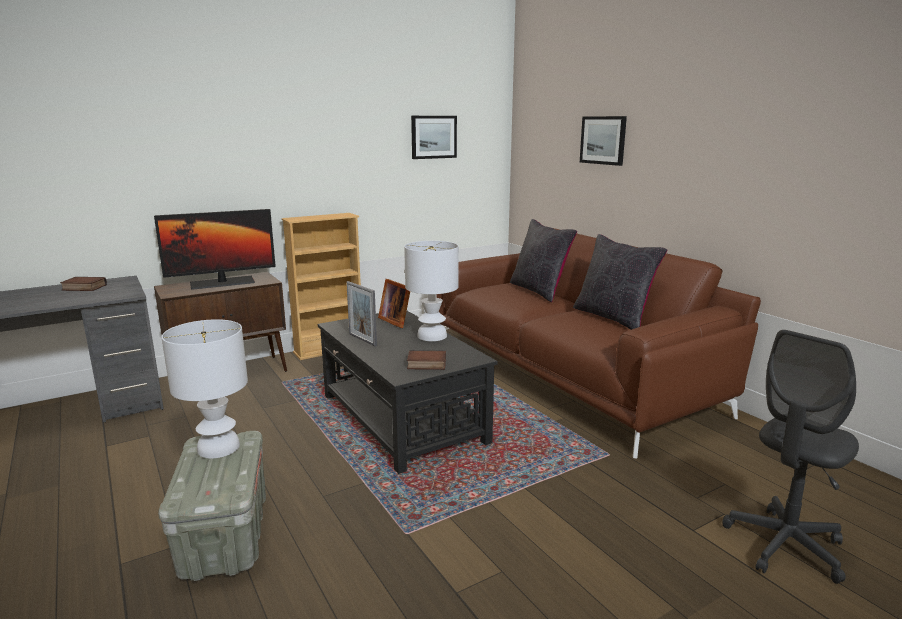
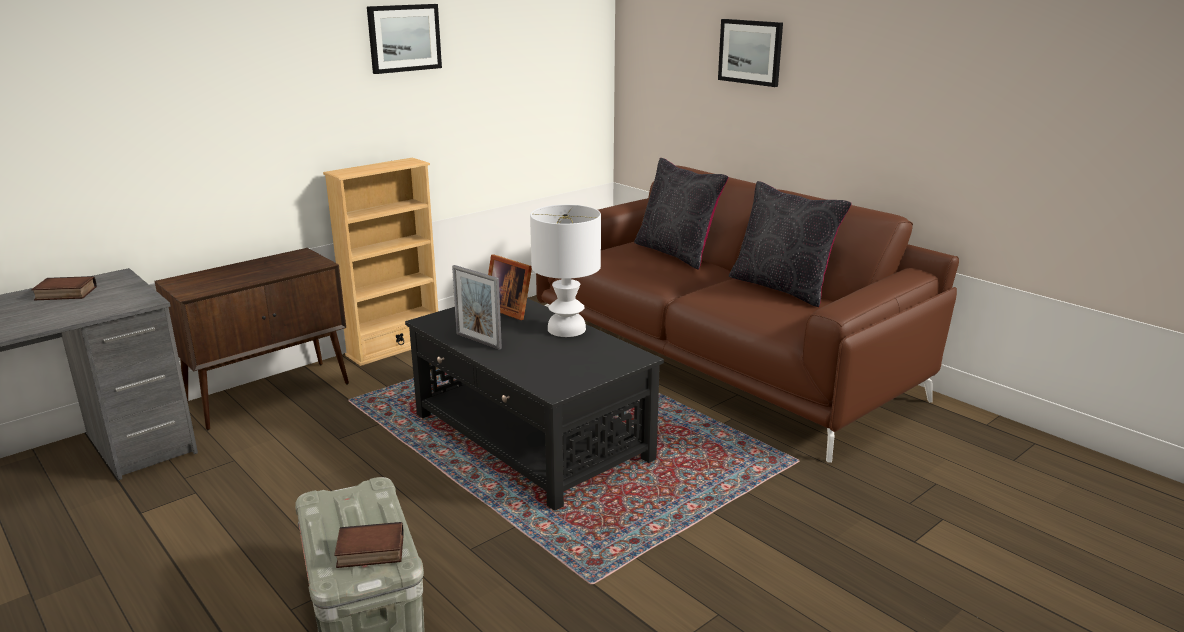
camera: 10 degrees left, 5 degrees up
monitor [154,209,276,290] -> none
white table lamp [162,319,248,459] -> none
book [407,350,446,370] -> book moved to [334,522,404,568]
picture [411,116,457,159] -> picture moved to [367,4,442,74]
grey office chair [722,330,859,584] -> none

